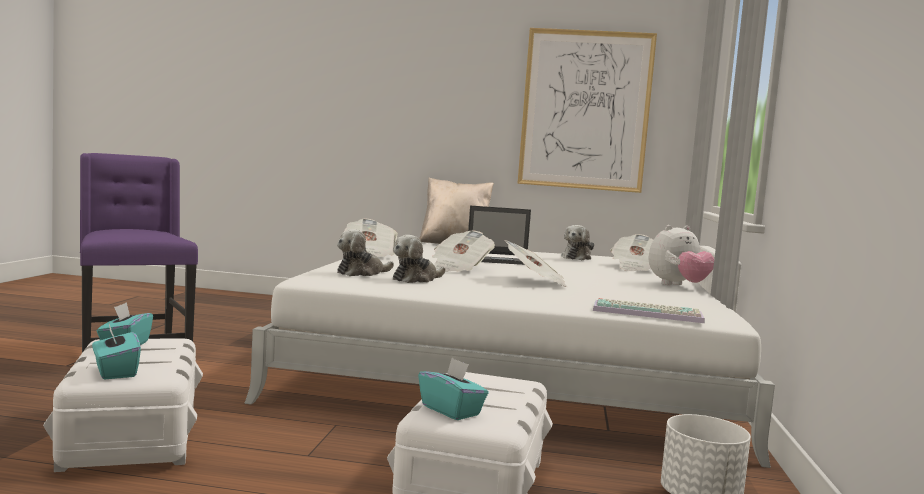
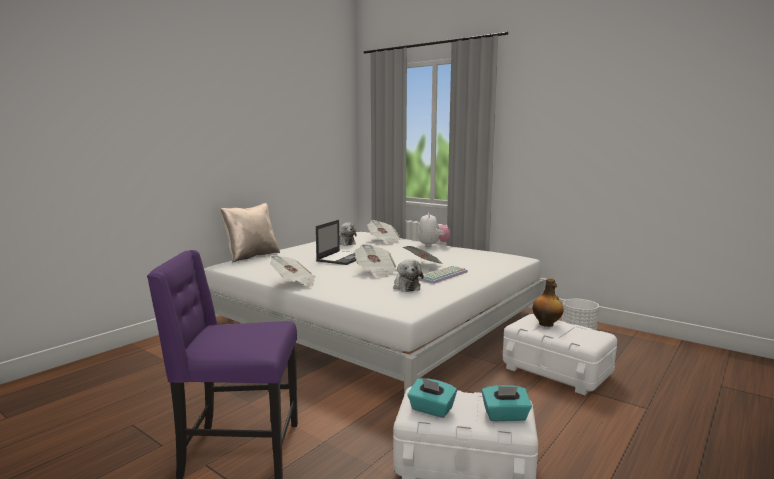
camera: 60 degrees left, 5 degrees up
plush toy [337,229,394,276] -> none
turquoise tissue box [418,358,489,420] -> none
picture [517,28,657,193] -> none
keyboard [593,298,705,323] -> keyboard moved to [418,266,468,284]
none -> bottle [532,278,564,327]

